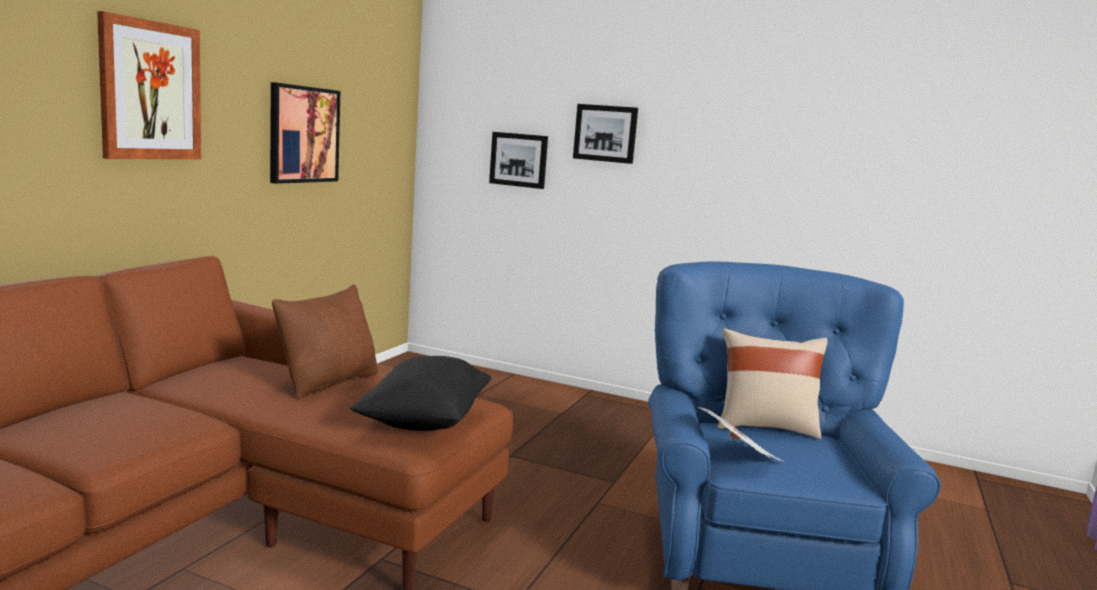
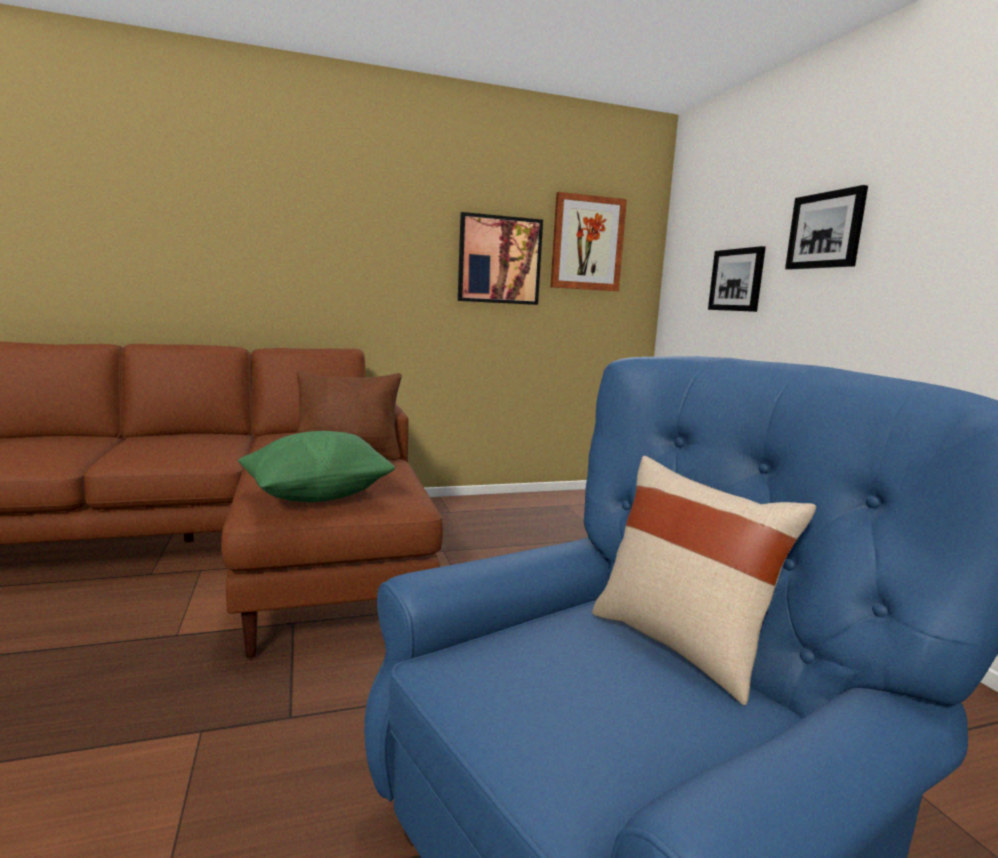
camera: 50 degrees right, 0 degrees up
picture [97,11,201,159] -> picture moved to [550,192,627,291]
black pillow [350,356,491,431] -> green pillow [238,431,396,502]
newspaper [698,407,785,462] -> none

